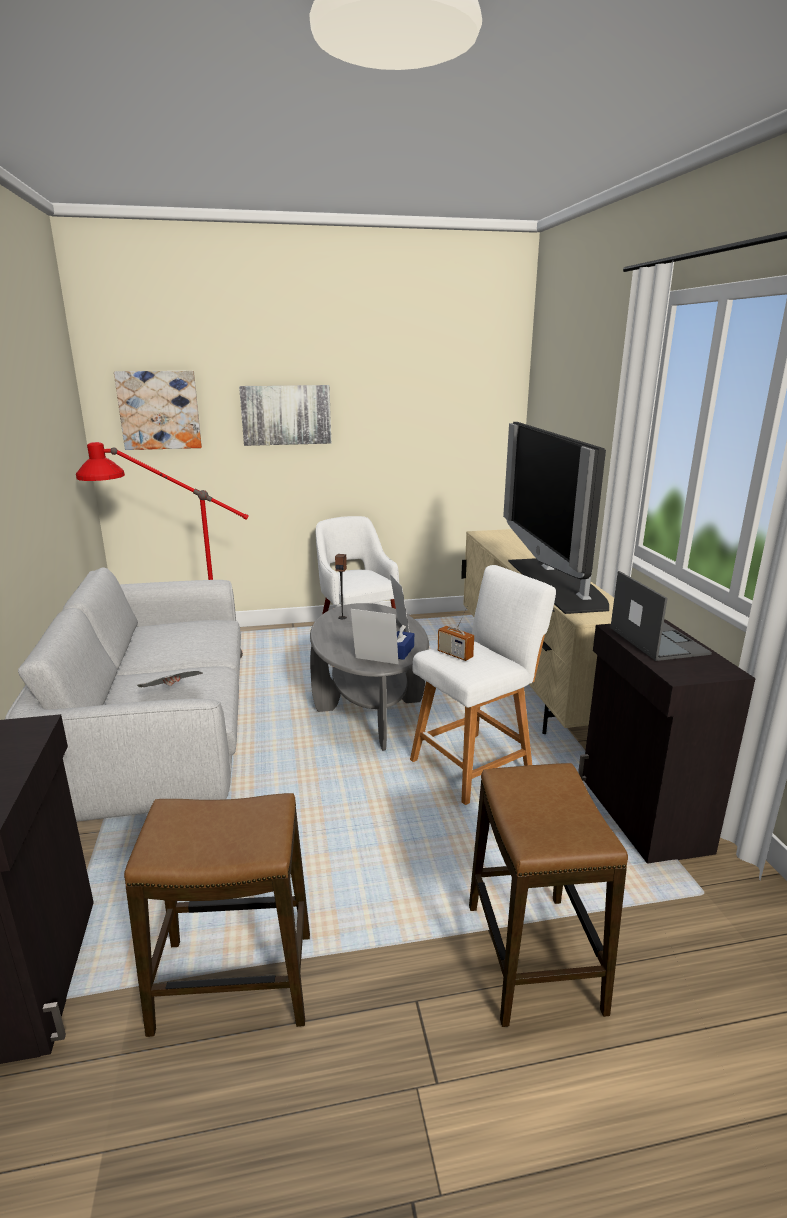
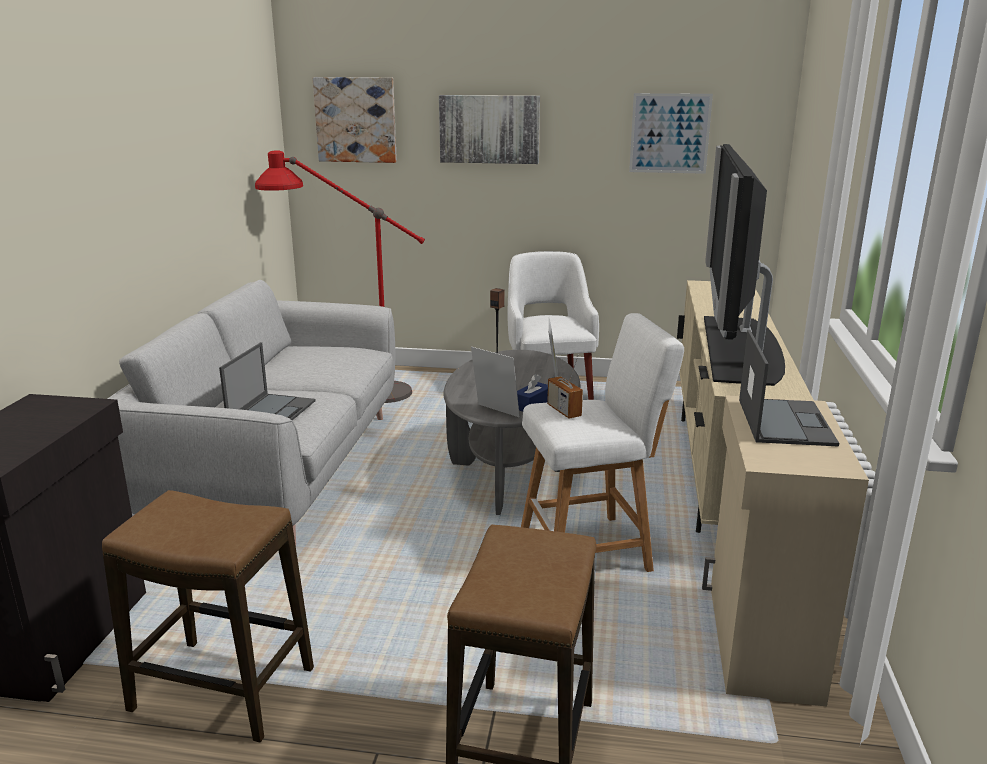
camera: 20 degrees right, 0 degrees up
newspaper [137,671,203,687] -> laptop [219,342,316,420]
black cabinet [578,619,756,864] -> beige cabinet [702,395,869,707]
none -> picture [629,93,713,174]

